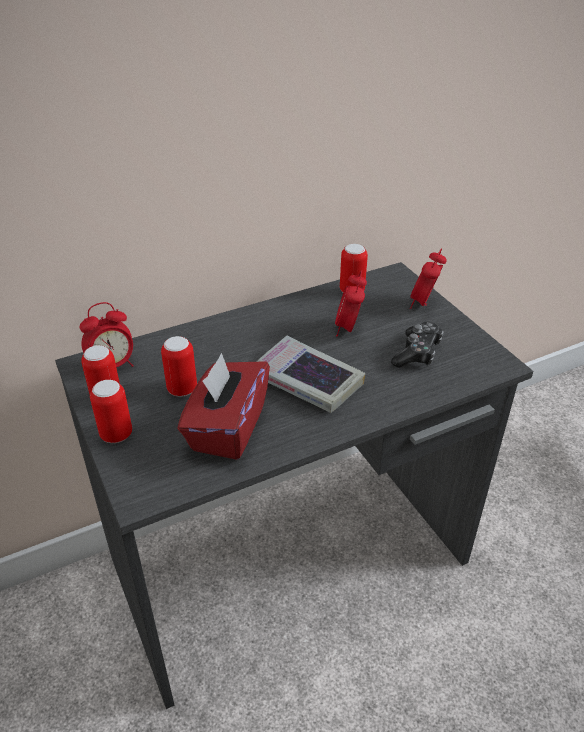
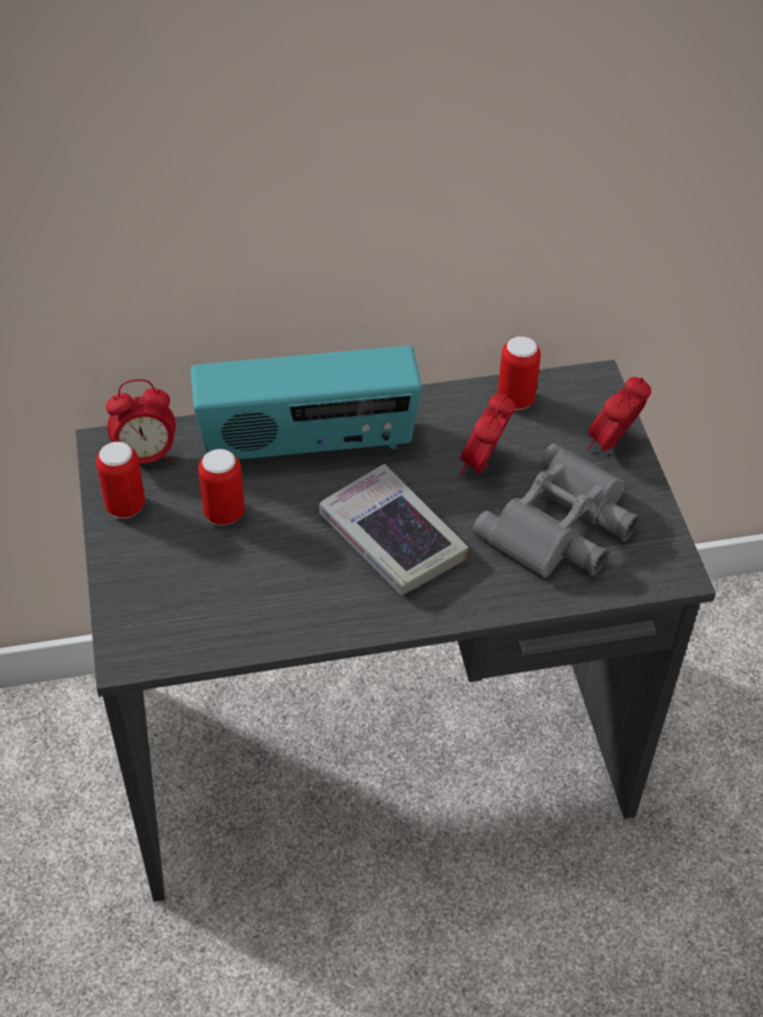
camera: 15 degrees right, 10 degrees up
can [90,380,132,443] -> none
red tissue box [178,353,270,460] -> none
game controller [391,322,444,368] -> grey binoculars [473,443,639,578]
none -> radio [191,346,422,459]

